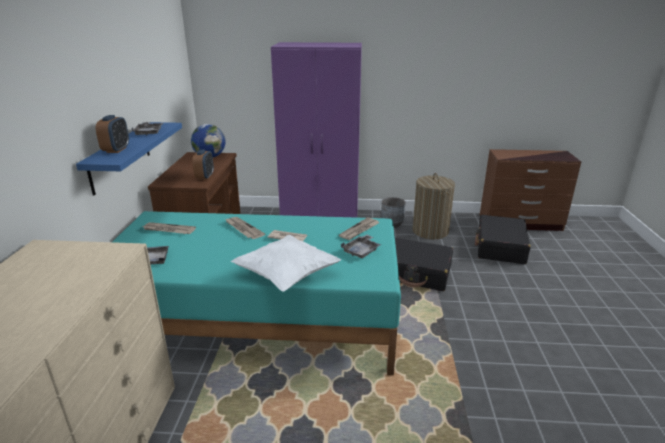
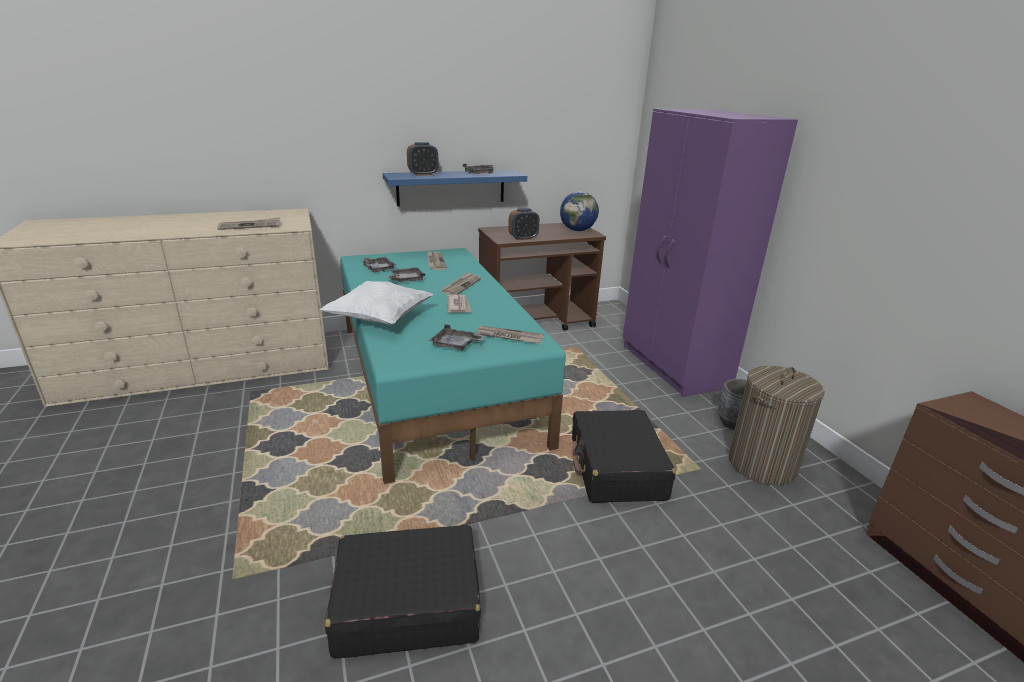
camera: 65 degrees right, 0 degrees up
black suitcase [475,215,531,264] -> black suitcase moved to [325,525,481,659]
none -> newspaper [217,217,280,230]
none -> grey tray [386,267,425,282]

